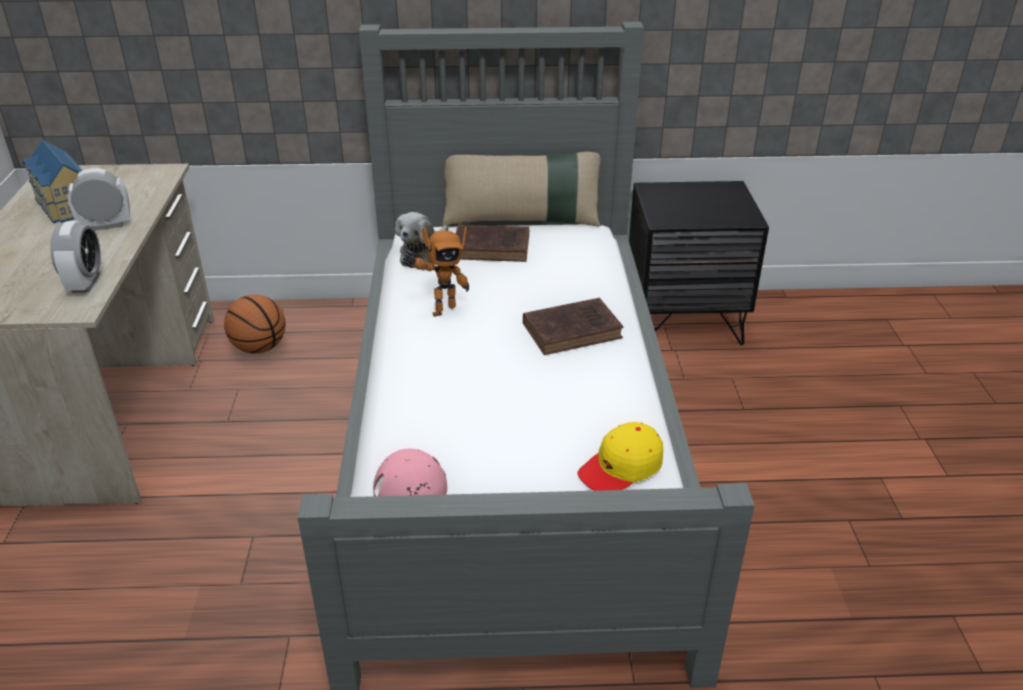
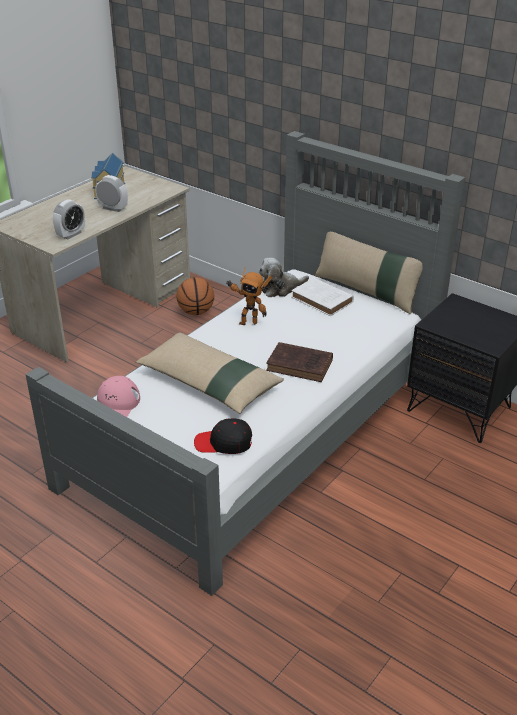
camera: 40 degrees right, 0 degrees up
brown book [456,225,529,262] -> white book [291,278,354,316]
yellow cap [577,422,663,491] -> black cap [194,418,252,454]
none -> beige pillow [136,333,284,414]

